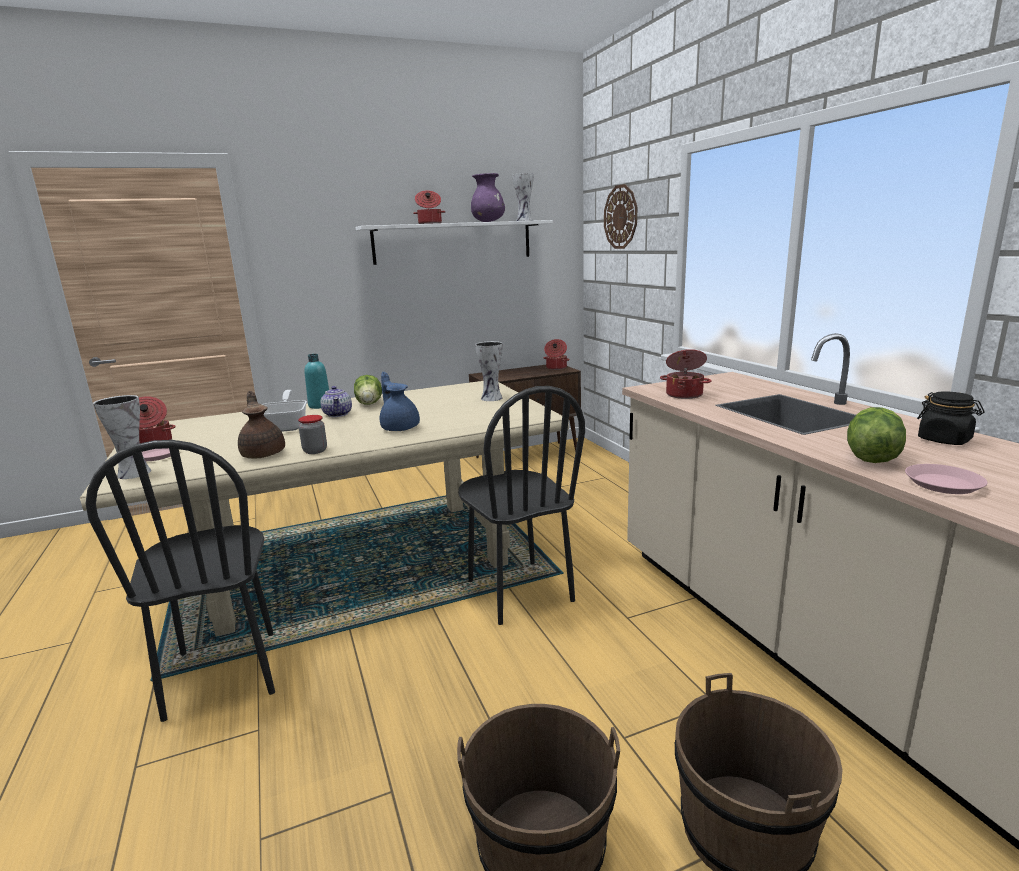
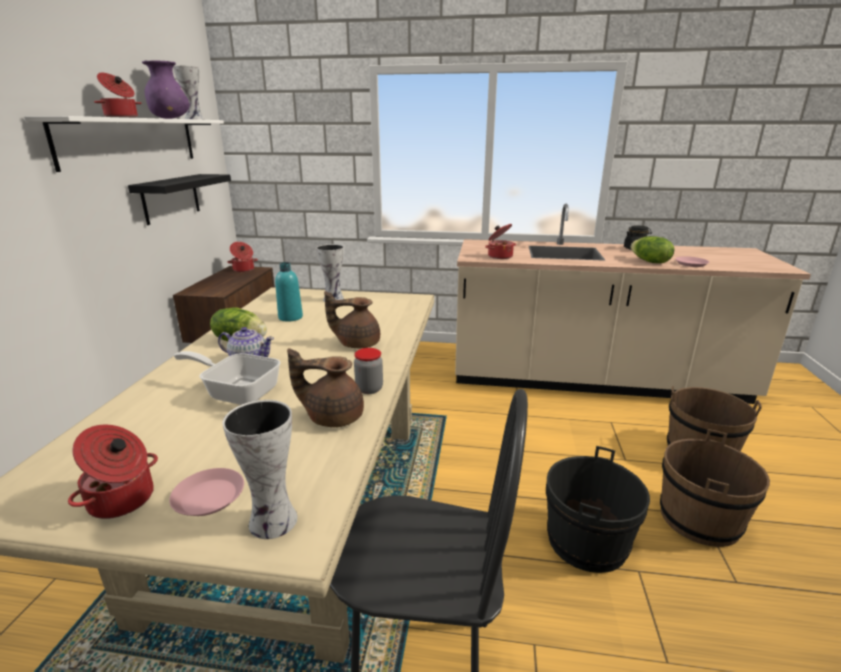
camera: 60 degrees left, 5 degrees up
turquoise bottle [304,354,329,409] -> turquoise bottle moved to [275,262,303,322]
blue teapot [380,372,420,431] -> brown teapot [324,291,380,348]
black chair [458,386,585,625] -> none
wall clock [604,184,637,249] -> none
none -> black shelf [128,174,231,225]
none -> black bucket [546,446,650,573]

